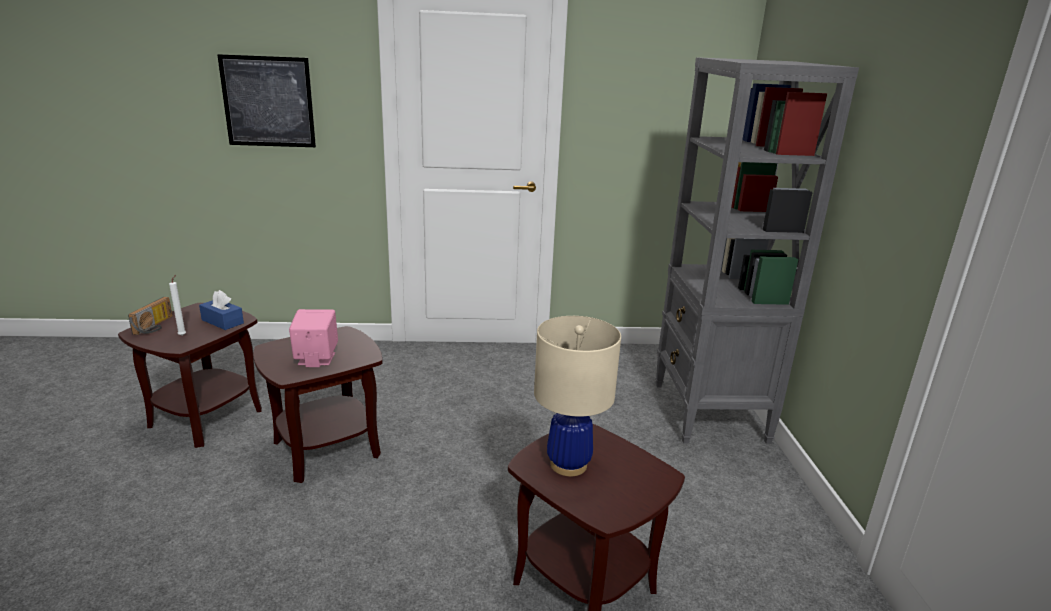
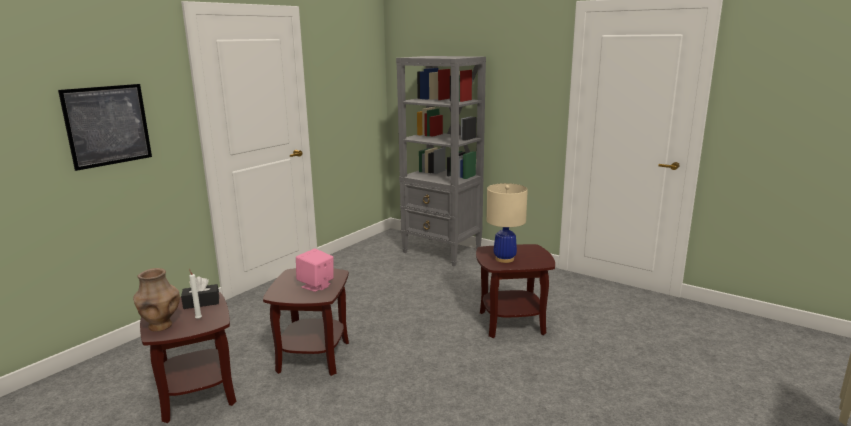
camera: 50 degrees left, 5 degrees down
radio [128,297,173,335] -> brown vase [133,268,180,332]
blue tissue box [199,290,244,330] -> black tissue box [181,276,219,309]

